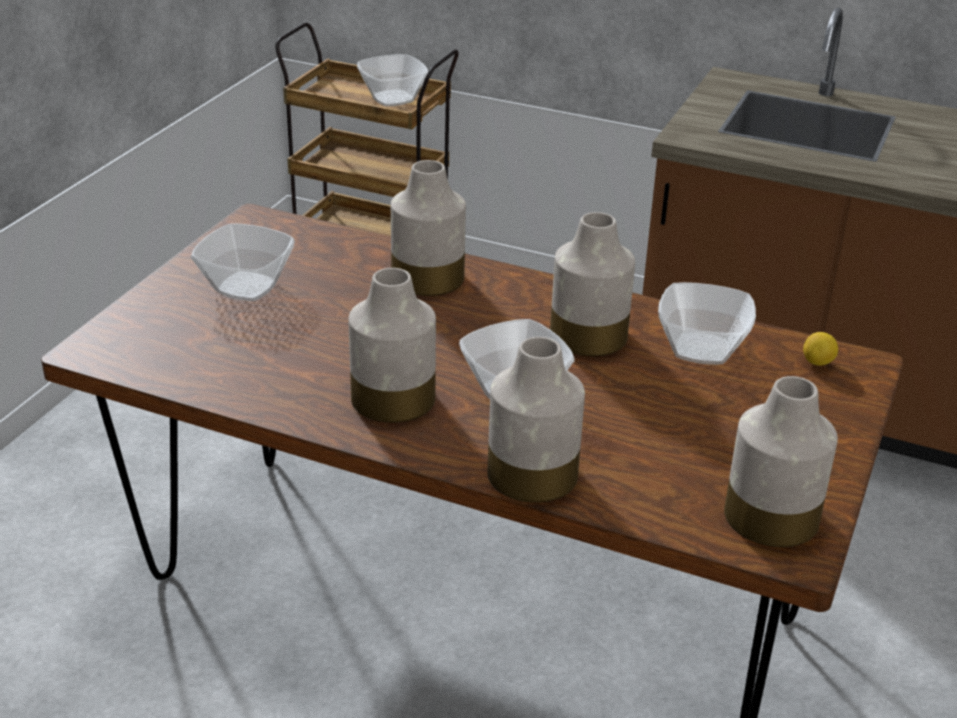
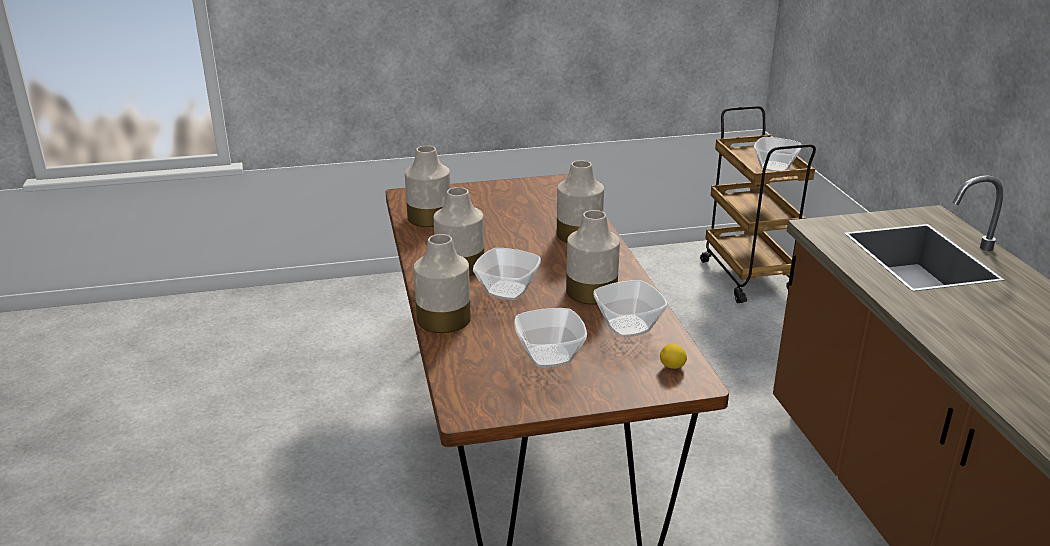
camera: 55 degrees right, 5 degrees down
bowl [191,223,295,301] -> bowl moved to [514,308,587,368]
beige vase [724,376,838,547] -> beige vase moved to [405,146,451,227]

